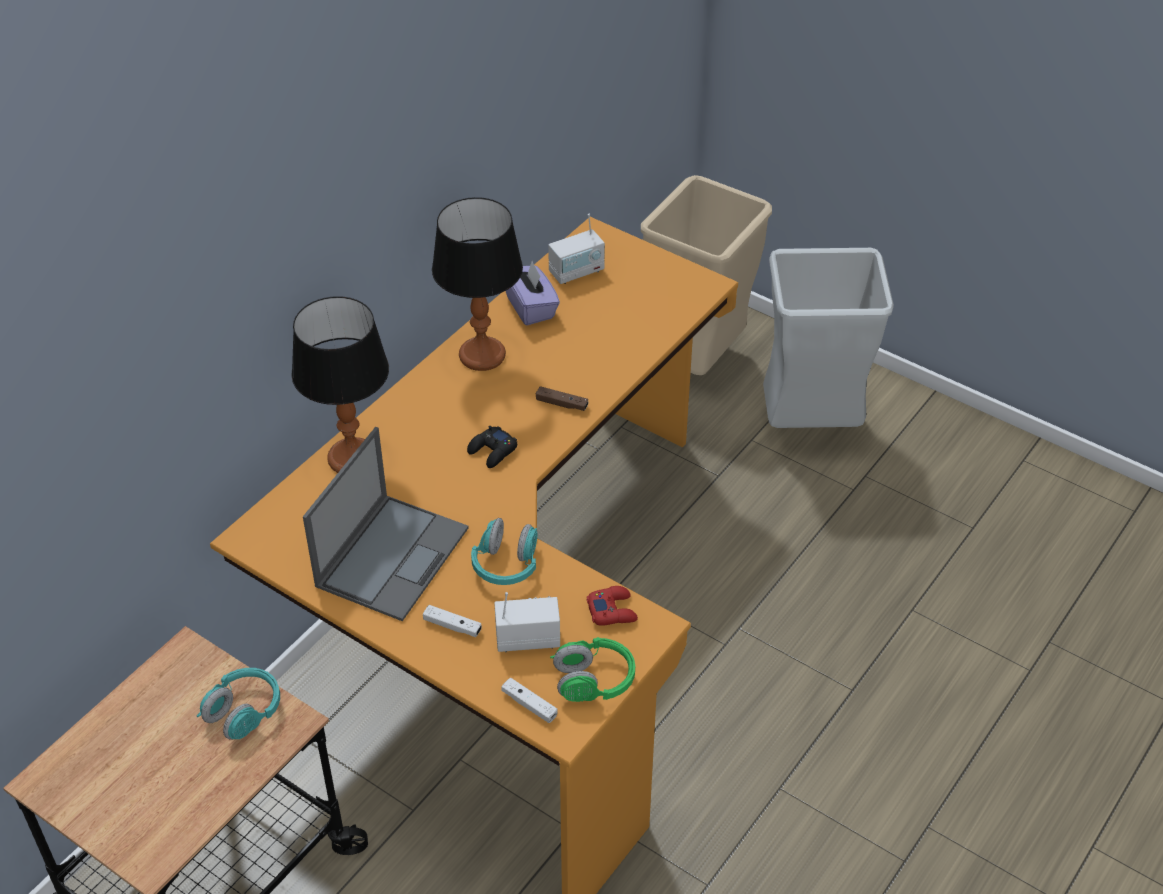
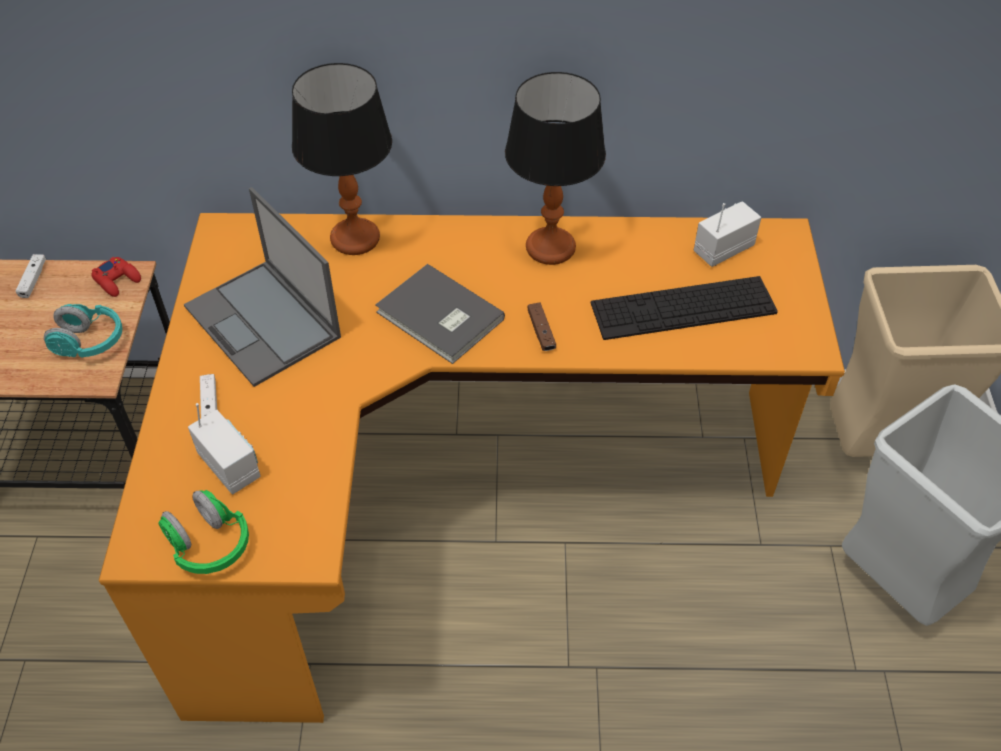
camera: 55 degrees right, 5 degrees up
laptop [303,427,469,621] -> laptop turned 60 degrees clockwise [184,187,341,387]
black game controller [467,426,517,468] -> grey book [375,264,505,364]
turquoise headphones [471,518,538,585] -> none
white game controller [502,678,558,723] -> white game controller moved to [15,254,46,298]
purple tissue box [506,261,560,326] -> none
radio [548,214,605,284] -> radio turned 120 degrees clockwise [694,201,761,267]
red game controller [587,586,638,626] -> red game controller moved to [91,257,141,297]
none -> keyboard [591,276,778,340]

